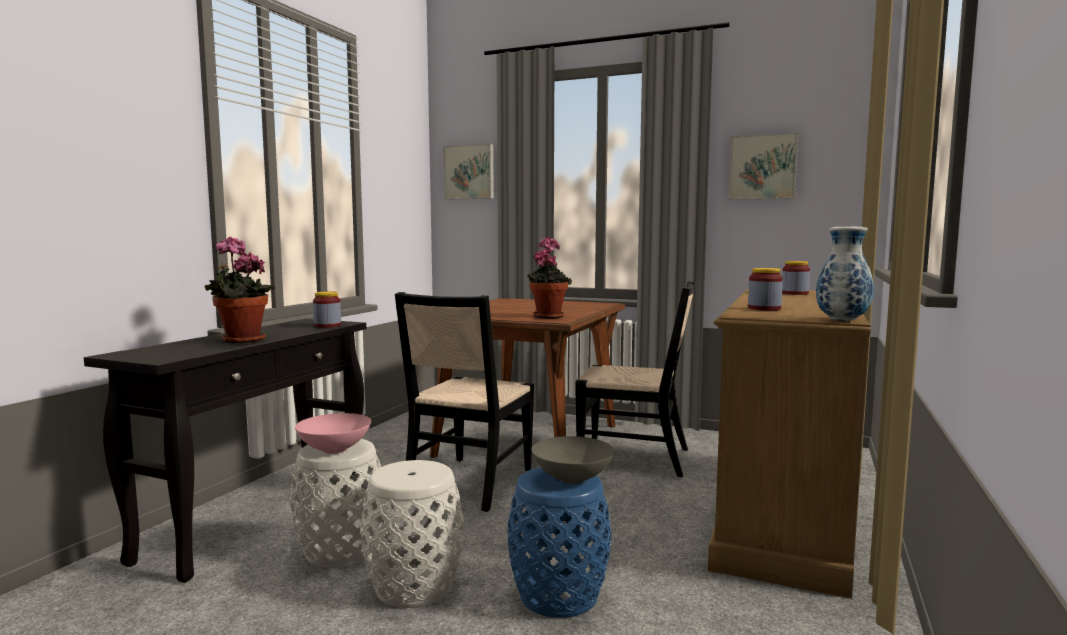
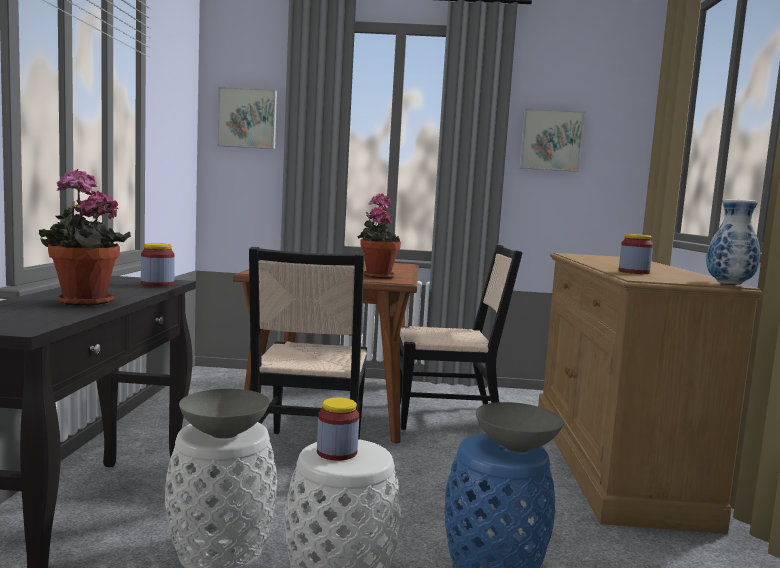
camera: 20 degrees left, 0 degrees up
pink bowl [295,413,371,454] -> grey bowl [179,389,270,439]
jar [782,261,810,295] -> jar moved to [317,397,359,461]

